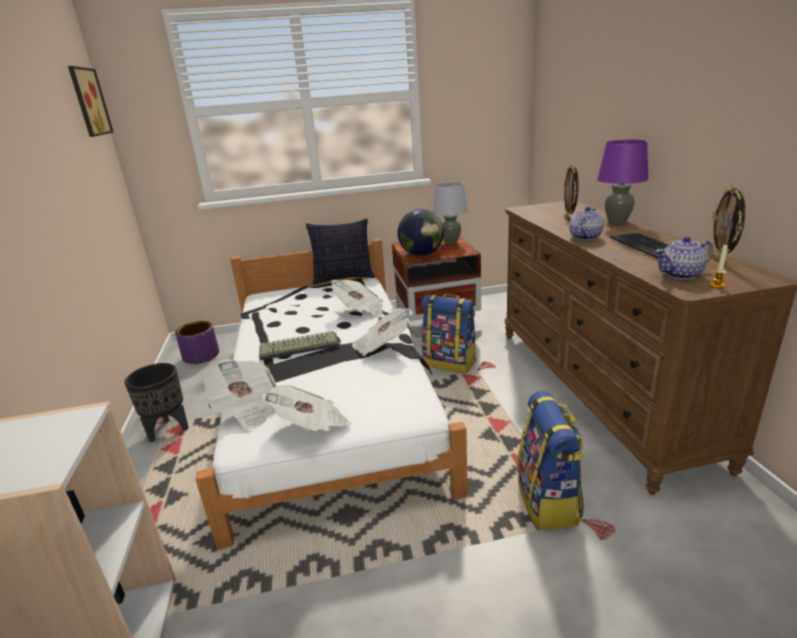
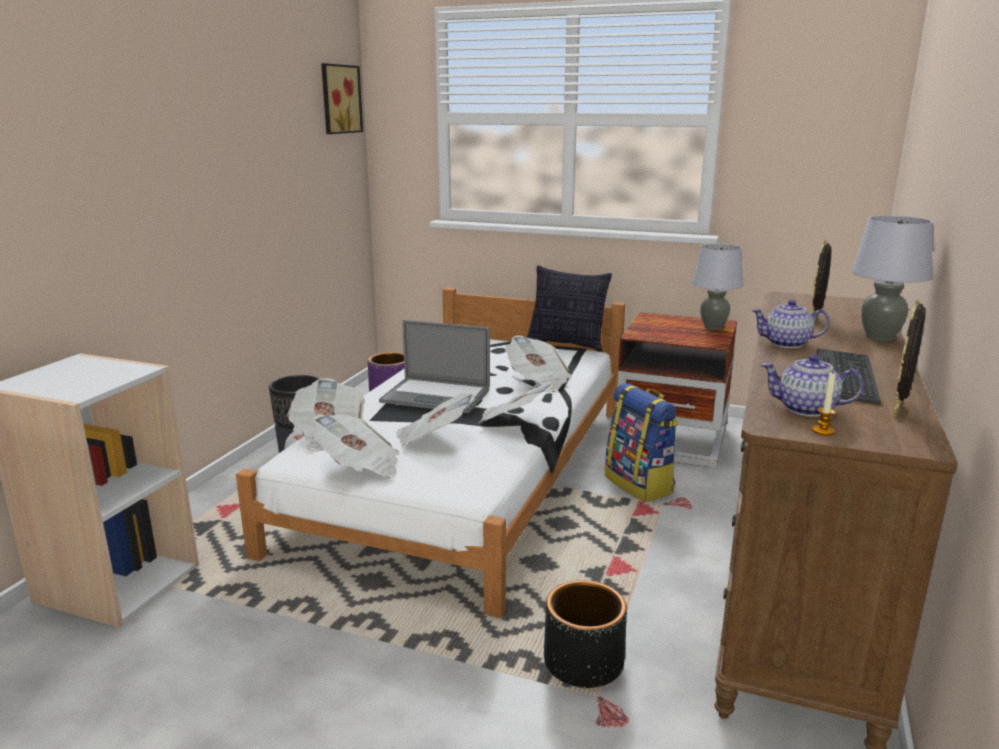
camera: 30 degrees right, 5 degrees down
keyboard [259,331,340,360] -> laptop [379,320,490,413]
globe [398,209,444,256] -> none
backpack [516,391,585,529] -> black planter [544,580,627,688]
teapot [569,206,604,240] -> teapot turned 150 degrees counterclockwise [751,300,830,348]
purple table lamp [597,139,648,224] -> grey table lamp [852,216,933,341]
none -> newspaper [396,392,475,446]

